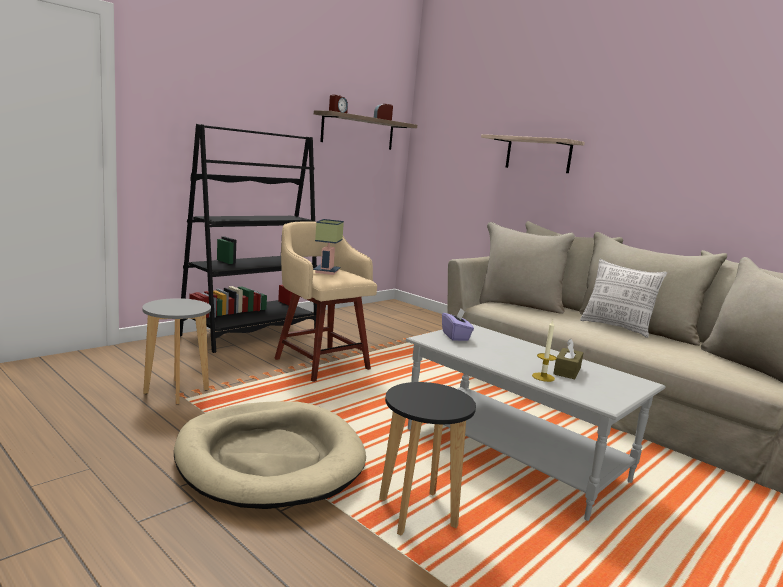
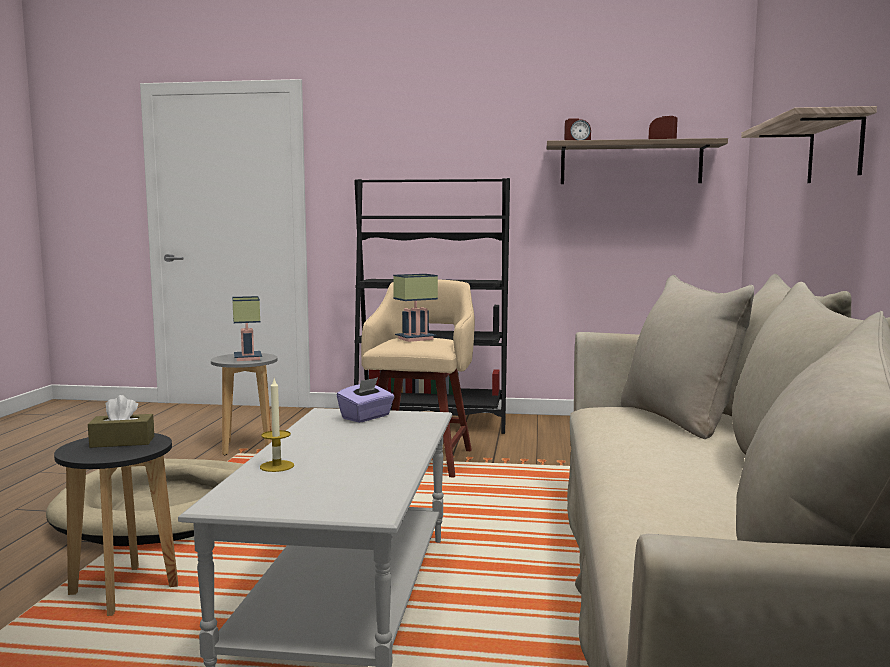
camera: 55 degrees right, 5 degrees down
brown tissue box [553,339,583,379] -> brown tissue box moved to [88,395,154,448]
pillow [580,259,667,338] -> none
none -> table lamp [232,296,262,361]

